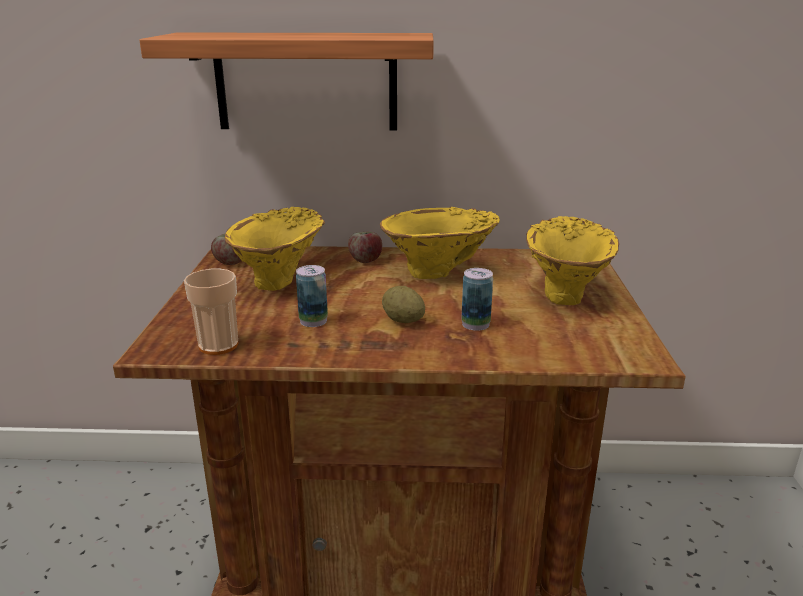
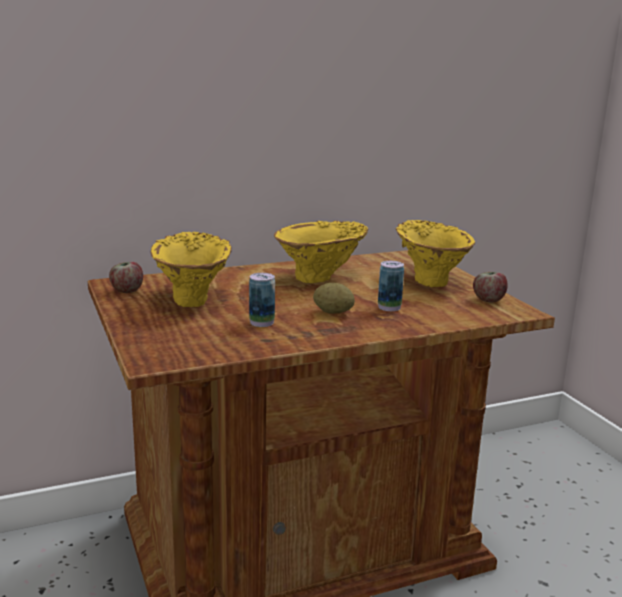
camera: 25 degrees left, 5 degrees down
shelf [139,32,434,130] -> none
cup [184,269,239,355] -> none
apple [348,232,382,263] -> apple moved to [473,272,508,303]

